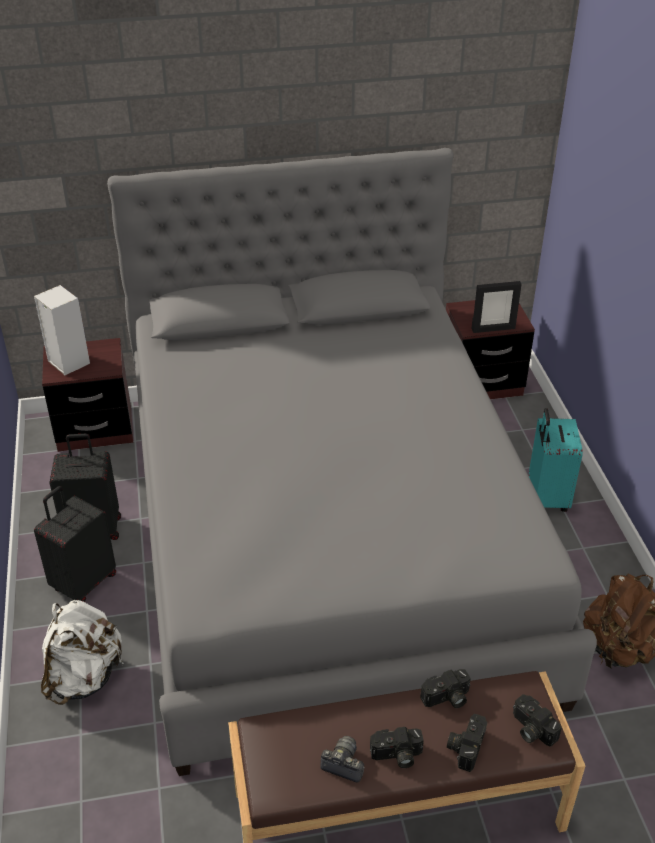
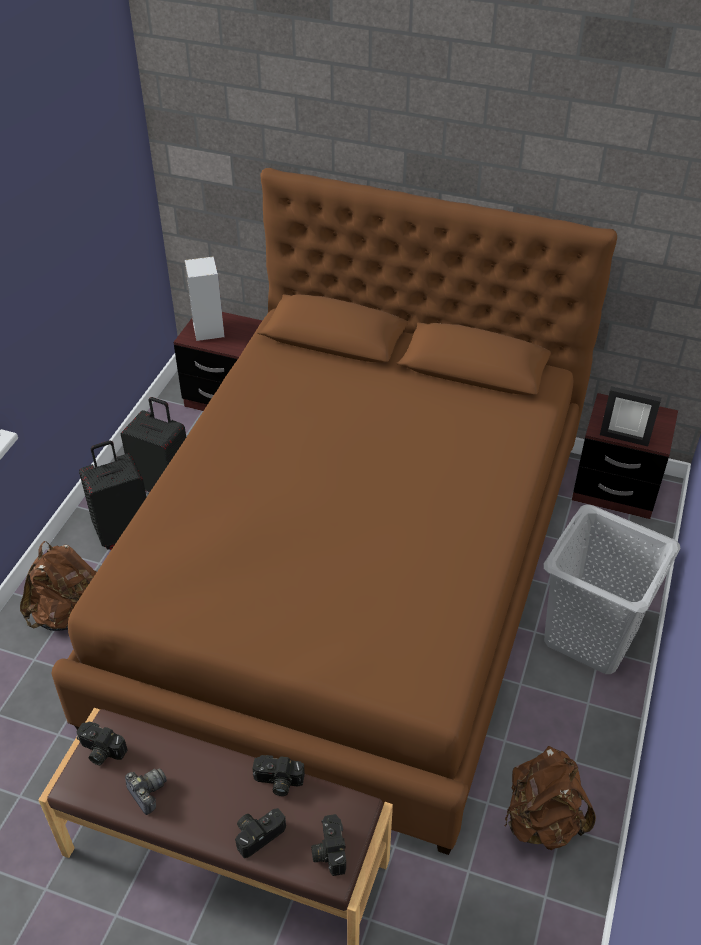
camera: 30 degrees right, 5 degrees up
white backpack [41,600,124,705] -> brown backpack [20,541,97,631]
grey bed [107,148,597,776] -> brown bed [52,168,617,855]
camera [370,727,424,768] -> camera moved to [76,722,128,765]
turquoise suitcase [529,408,583,512] -> grey laundry basket [544,505,681,674]

